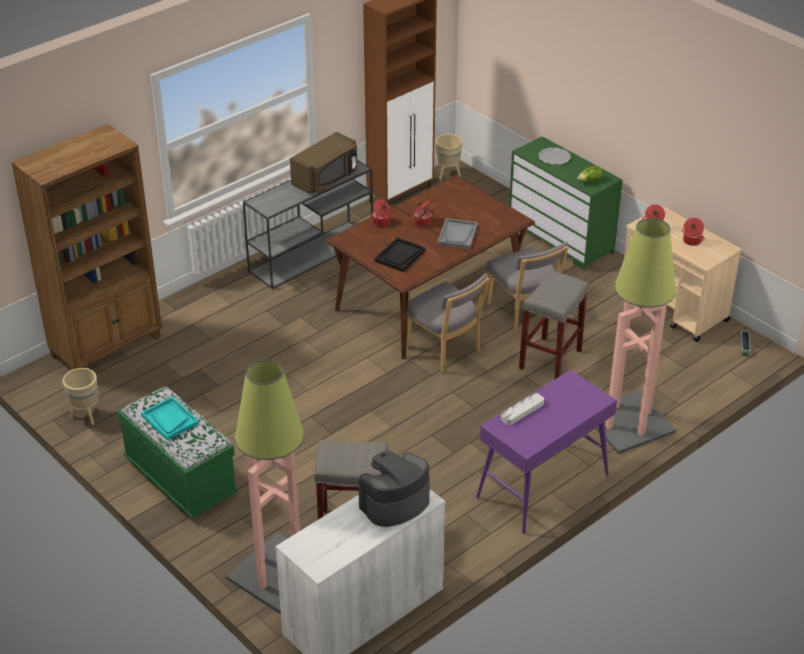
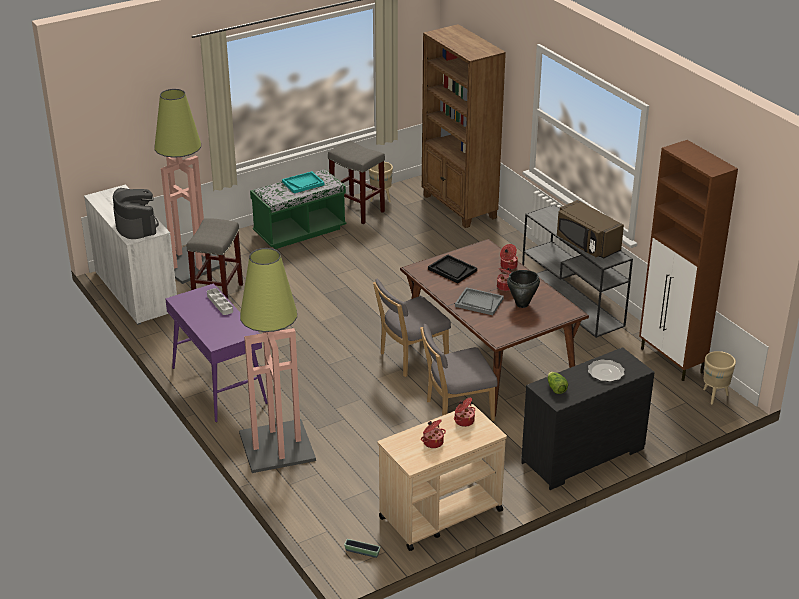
camera: 100 degrees right, 5 degrees down
green dresser [509,136,623,270] -> black dresser [521,347,655,490]
grey stool [519,271,588,380] -> grey stool moved to [328,141,385,224]
none -> black cooking pot [507,270,540,308]

